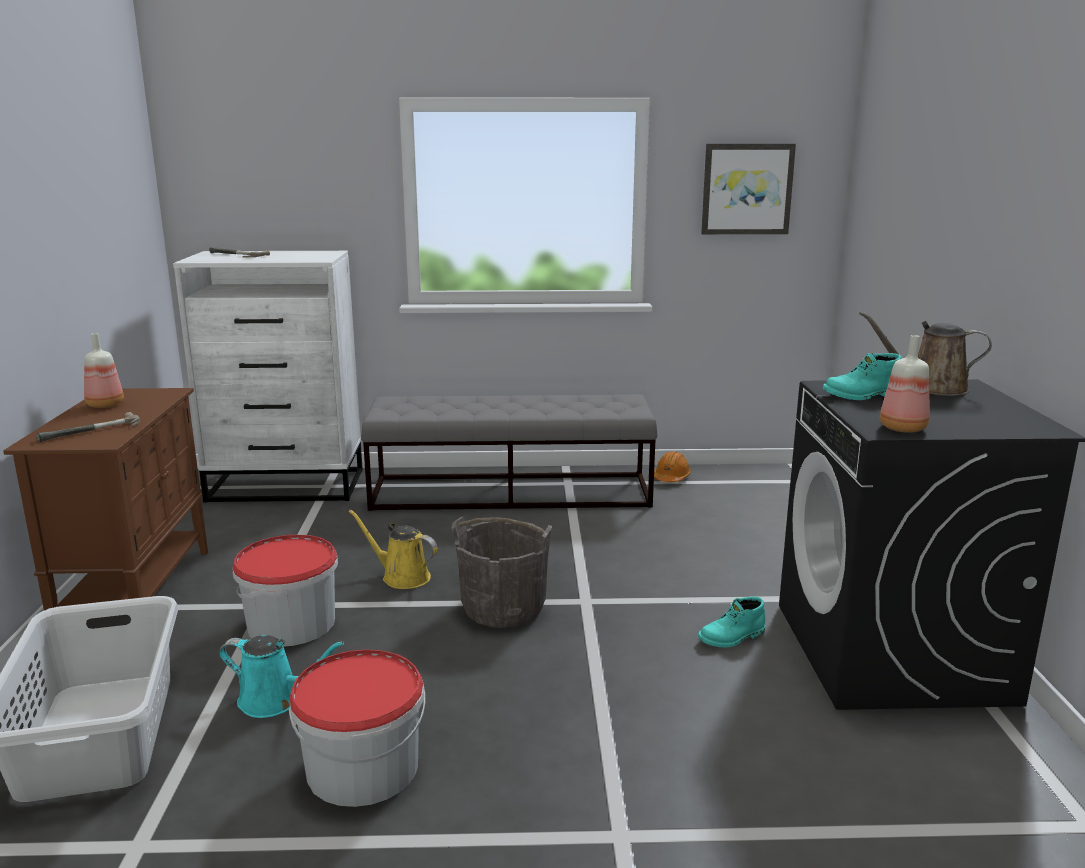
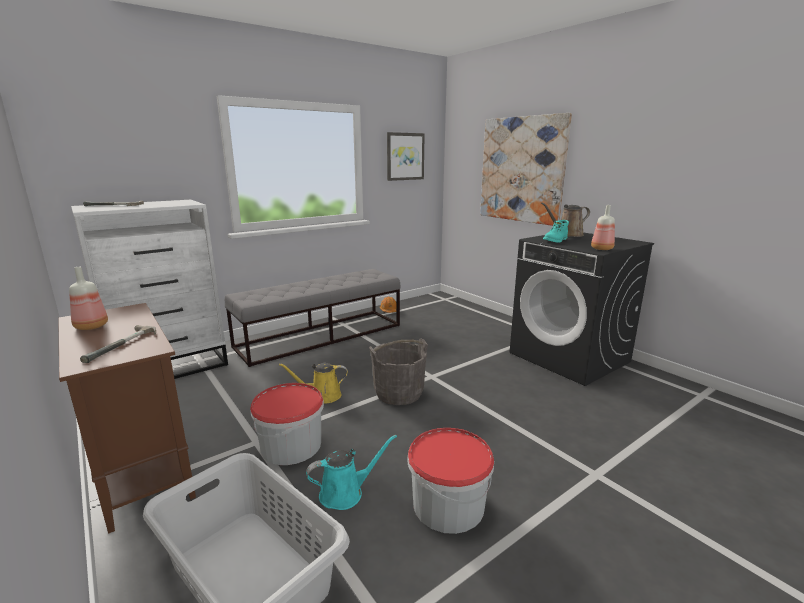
camera: 35 degrees left, 0 degrees up
turquoise boot [698,597,766,648] -> none
none -> picture [480,113,572,226]

